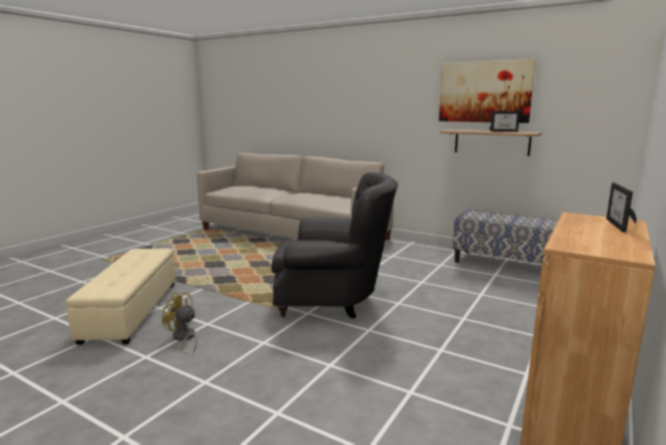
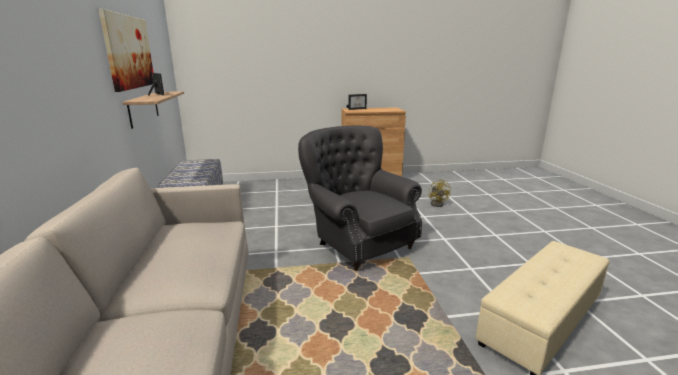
camera: 130 degrees left, 5 degrees up
yellow fan [162,292,197,354] -> yellow fan moved to [428,179,451,207]

